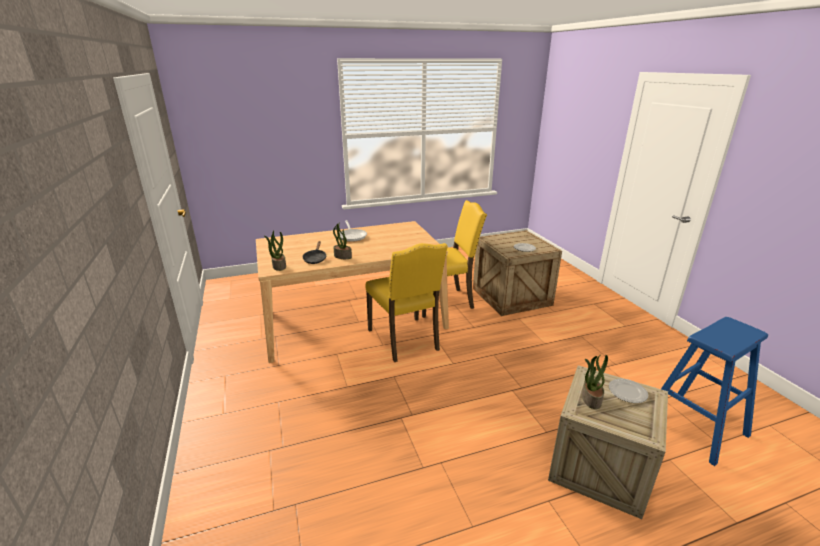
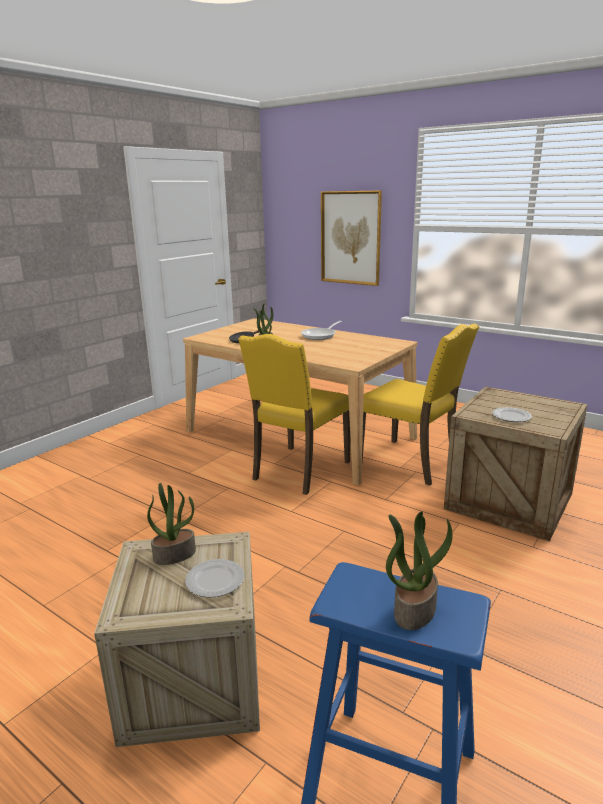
camera: 55 degrees right, 5 degrees down
potted plant [264,231,286,271] -> potted plant moved to [386,511,453,630]
none -> picture [321,190,382,286]

